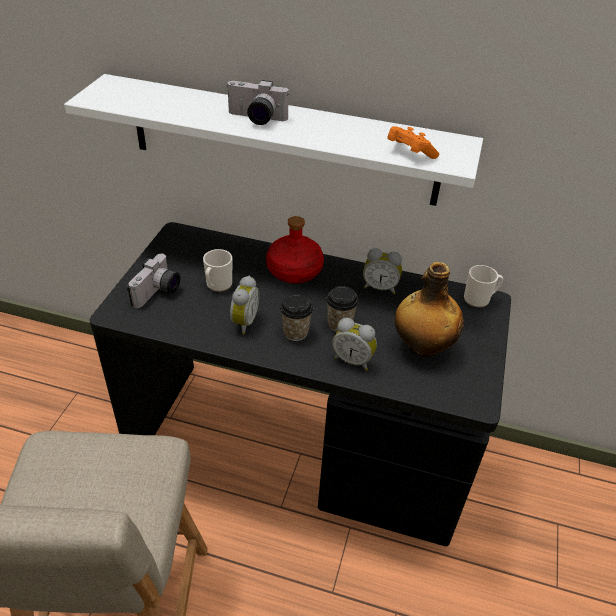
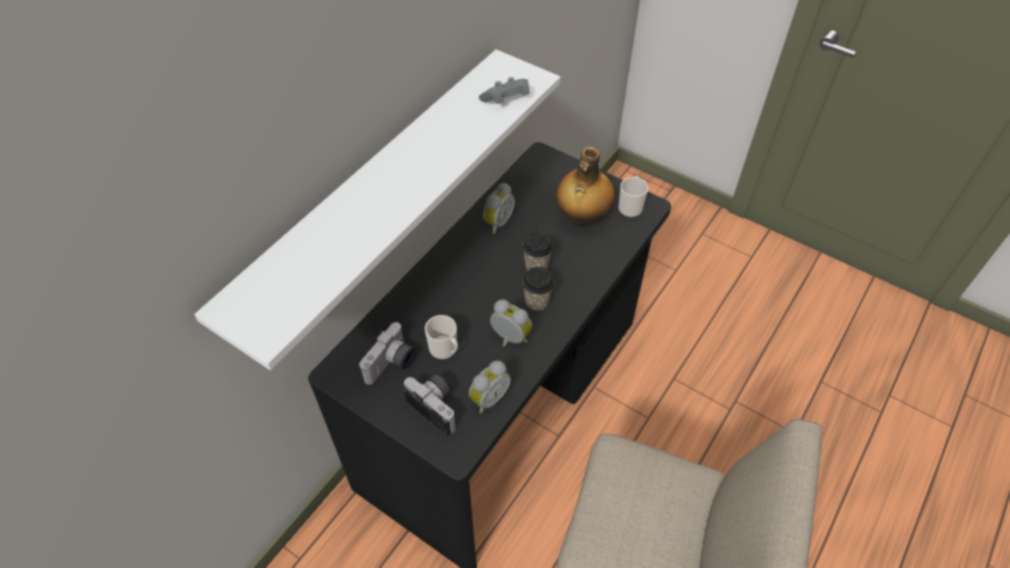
camera: 70 degrees left, 10 degrees up
camera [227,80,289,125] -> camera moved to [358,322,416,385]
red bottle [266,216,324,283] -> none
alarm clock [332,318,377,371] -> alarm clock moved to [469,361,511,414]
orange game controller [387,126,439,159] -> grey game controller [479,77,530,104]
mug [464,265,503,308] -> mug moved to [618,176,648,217]

